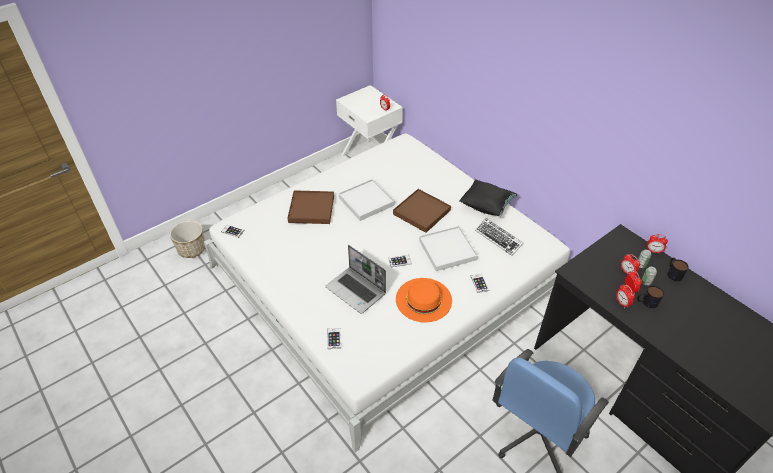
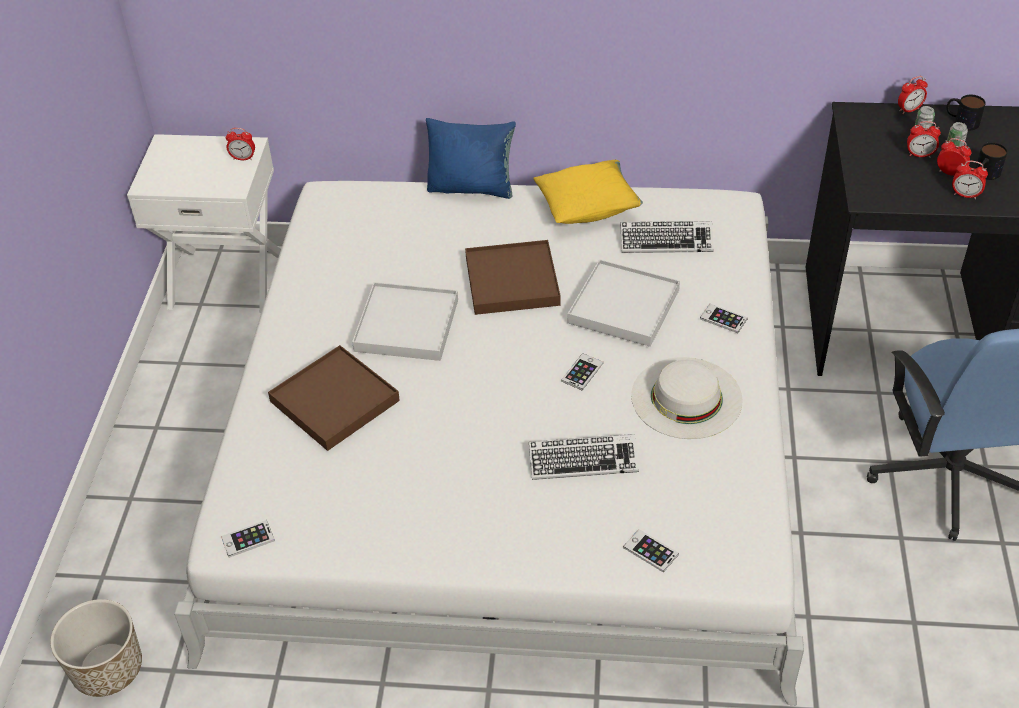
camera: 45 degrees left, 0 degrees up
laptop [325,245,386,314] -> keyboard [529,434,639,480]
orange hat [396,278,452,323] -> white hat [631,357,743,439]
black pillow [459,179,517,216] -> yellow pillow [533,160,643,224]
none -> blue pillow [426,118,516,199]

